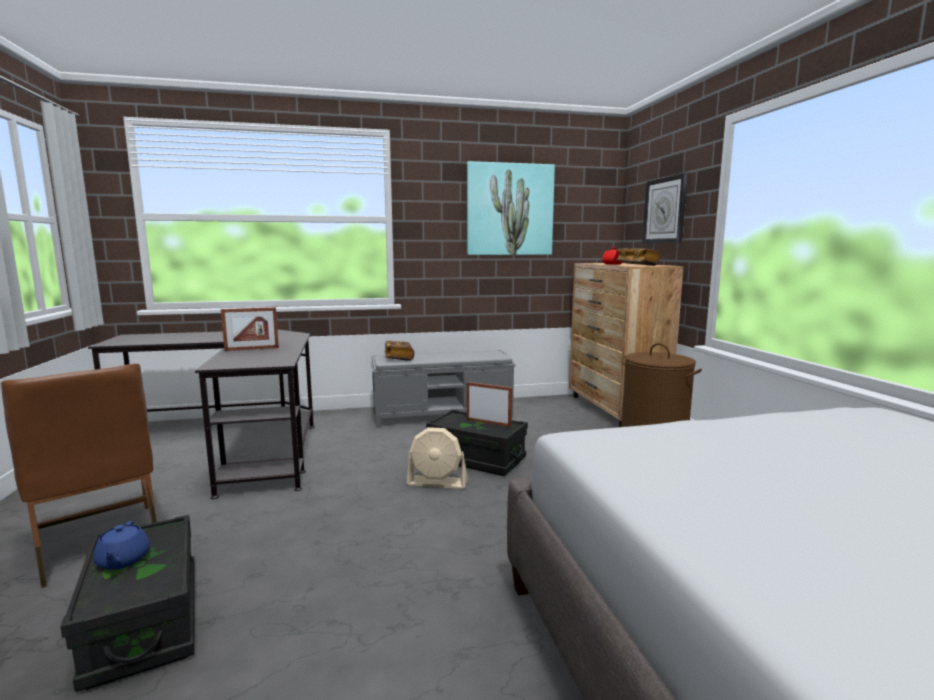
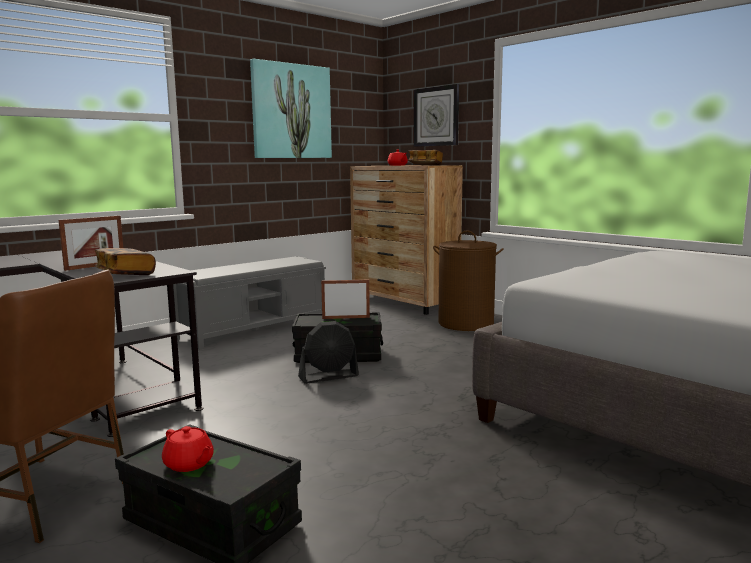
camera: 30 degrees left, 0 degrees up
blue teapot [93,521,150,570] -> red teapot [162,426,214,472]
book [385,341,414,361] -> book moved to [95,248,156,275]
beige fan [407,427,468,489] -> black fan [298,321,359,384]

